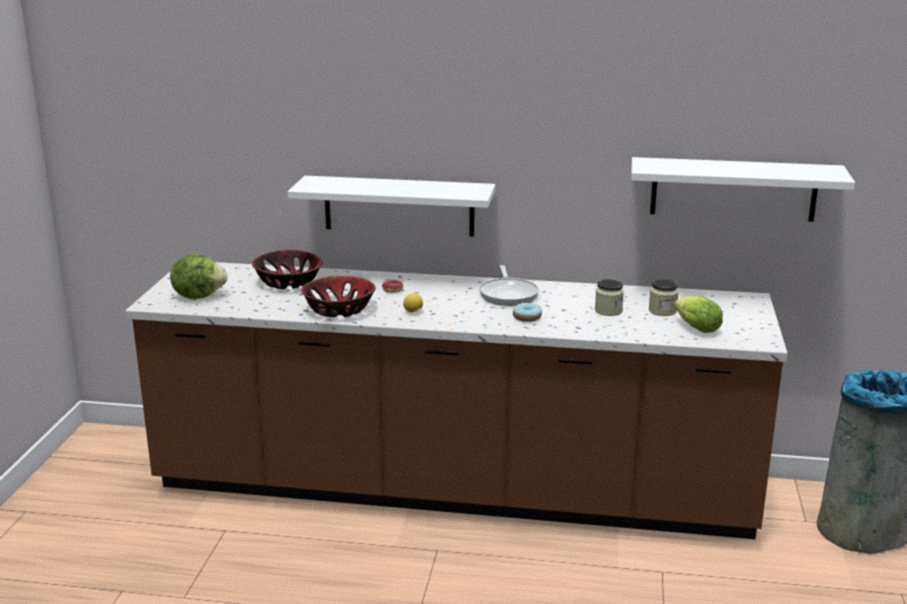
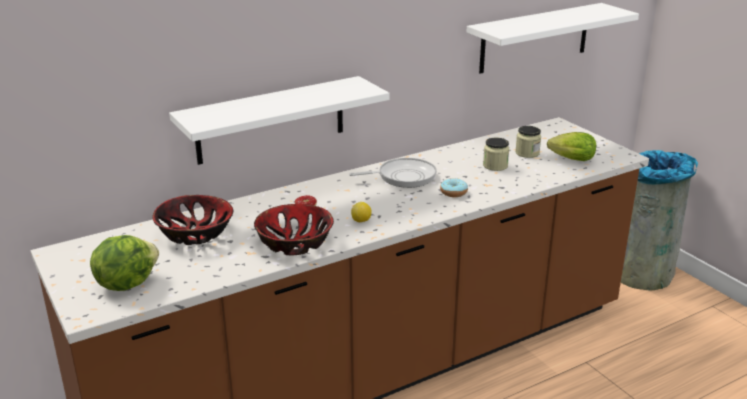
camera: 40 degrees left, 5 degrees up
frying pan [479,265,539,306] -> frying pan turned 60 degrees counterclockwise [349,158,437,188]

